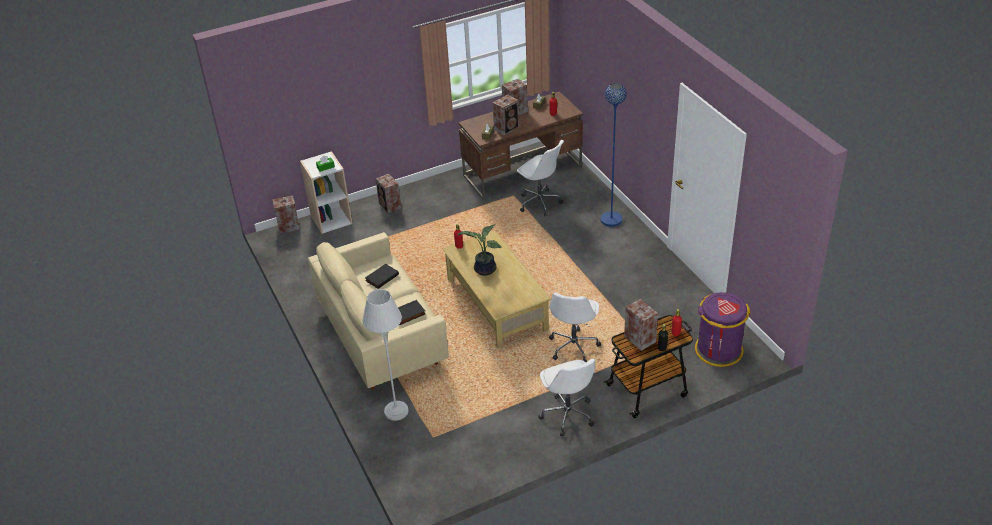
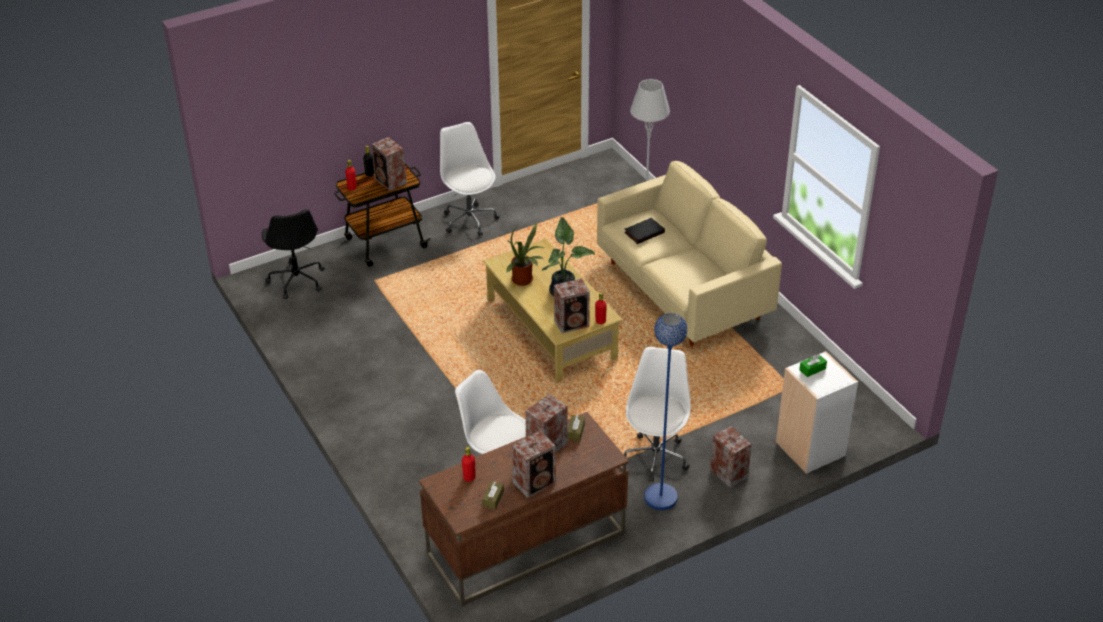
camera: 175 degrees right, 0 degrees up
speaker [272,195,300,234] -> speaker moved to [554,278,590,333]
black book [365,264,399,289] -> none
white office chair [549,293,601,363] -> white office chair moved to [624,347,691,482]
blue floor lamp [600,83,626,227] -> blue floor lamp moved to [644,313,687,510]
purple trash can [695,292,751,367] -> black office chair [262,209,325,299]
none -> potted plant [506,223,544,286]

